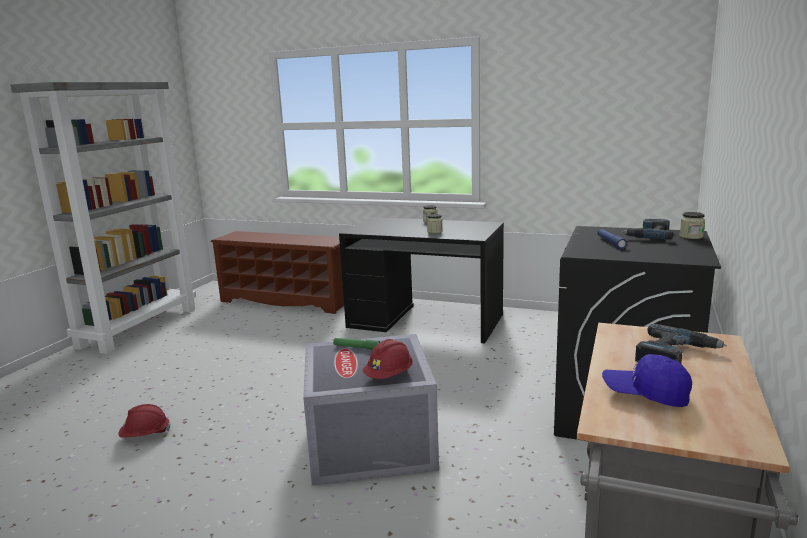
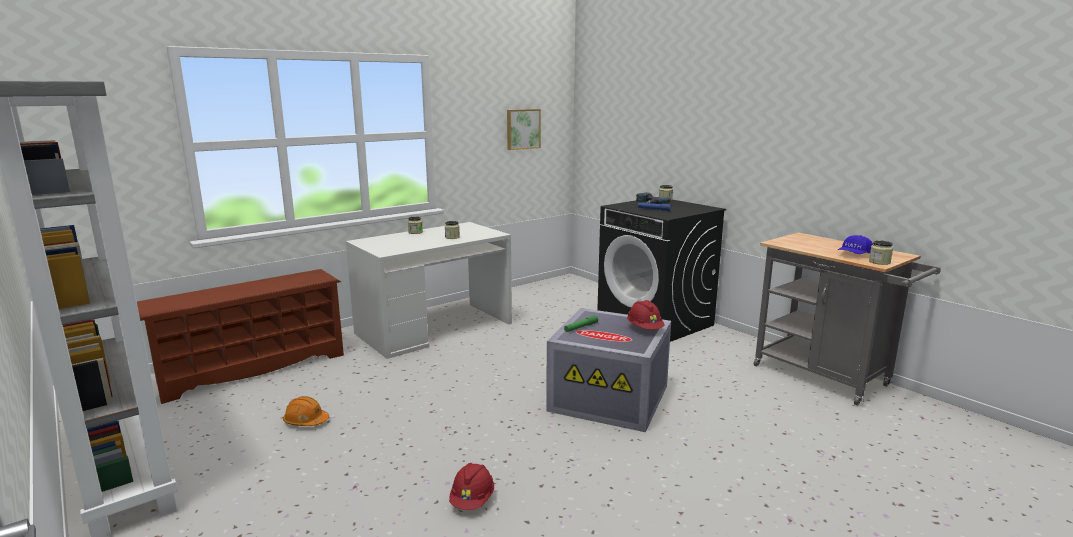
camera: 60 degrees left, 0 degrees up
black desk [339,217,504,344] -> white desk [346,222,512,359]
power drill [635,324,727,363] -> none
none -> orange hard hat [283,396,329,426]
none -> picture [507,109,541,150]
none -> jar [869,240,893,265]

